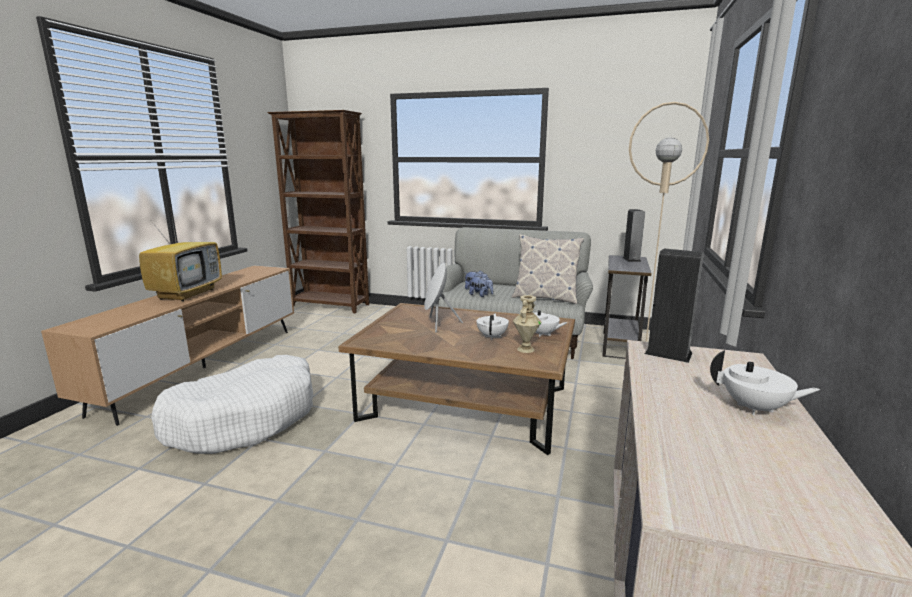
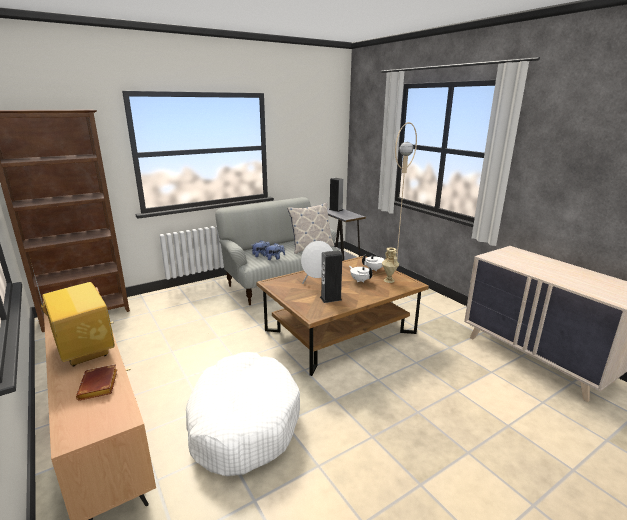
camera: 50 degrees left, 5 degrees up
speaker [645,248,704,363] -> speaker moved to [320,250,342,303]
white teapot [710,350,820,415] -> none
none -> brown book [76,364,117,401]

